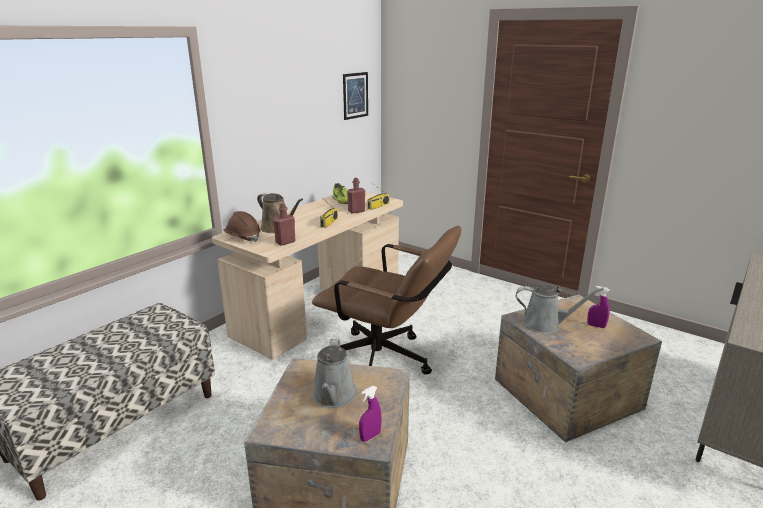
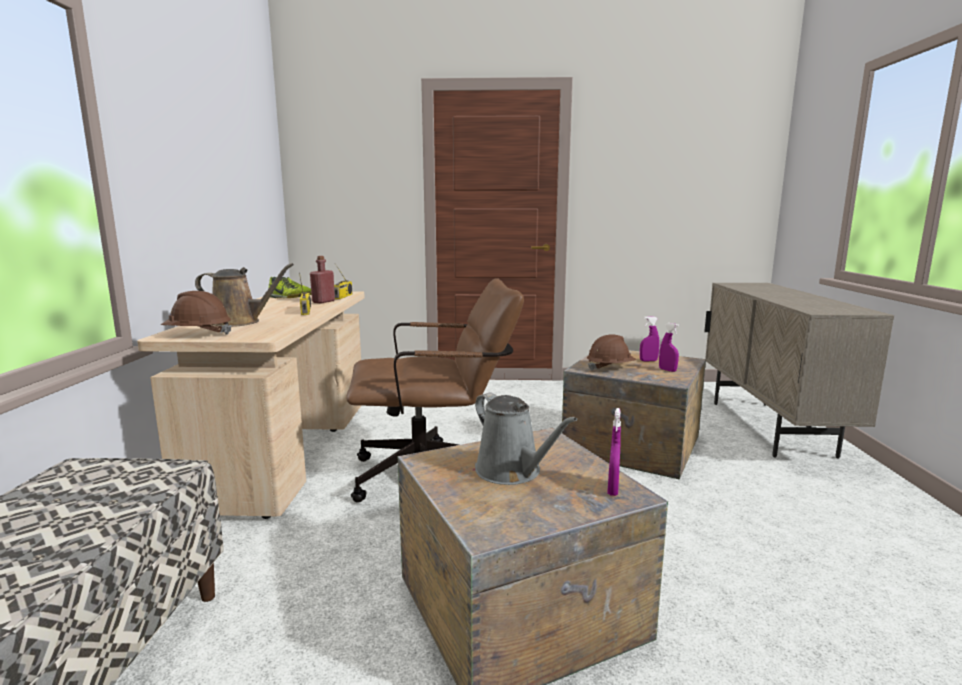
camera: 35 degrees left, 10 degrees down
red bottle [273,204,295,246] -> none
picture [343,72,368,120] -> none
grey watering can [516,285,604,334] -> brown hard hat [587,335,636,371]
none -> purple spray bottle [659,323,679,372]

